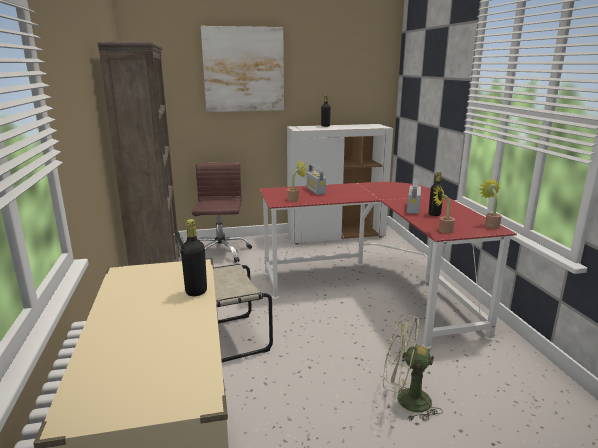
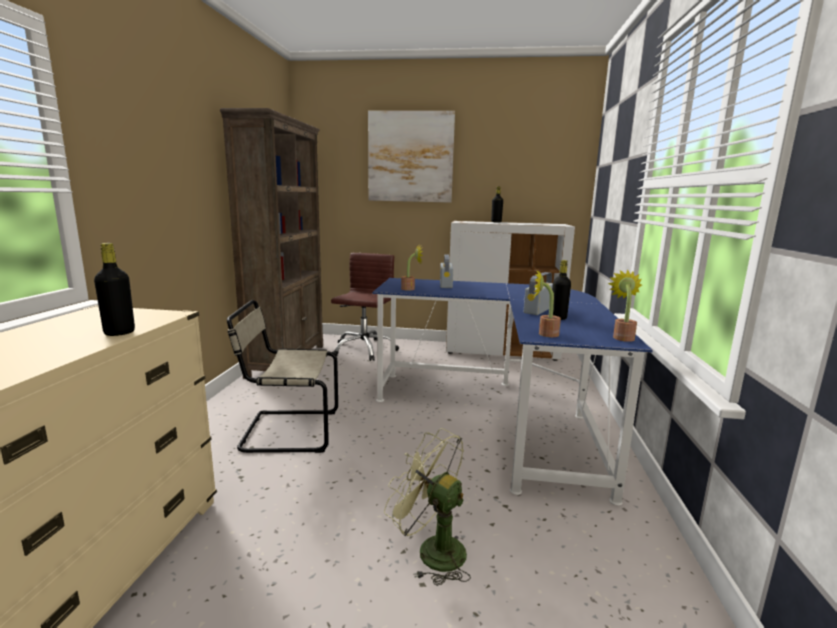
camera: 20 degrees right, 5 degrees down
red desk [259,182,517,349] -> blue desk [372,278,653,506]

